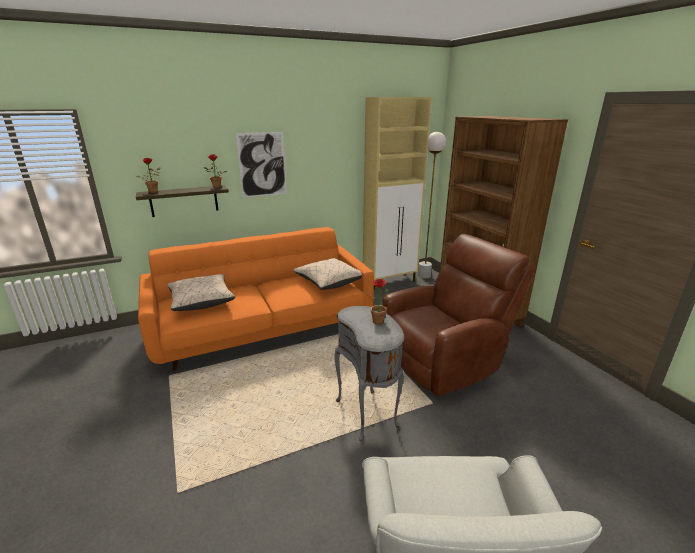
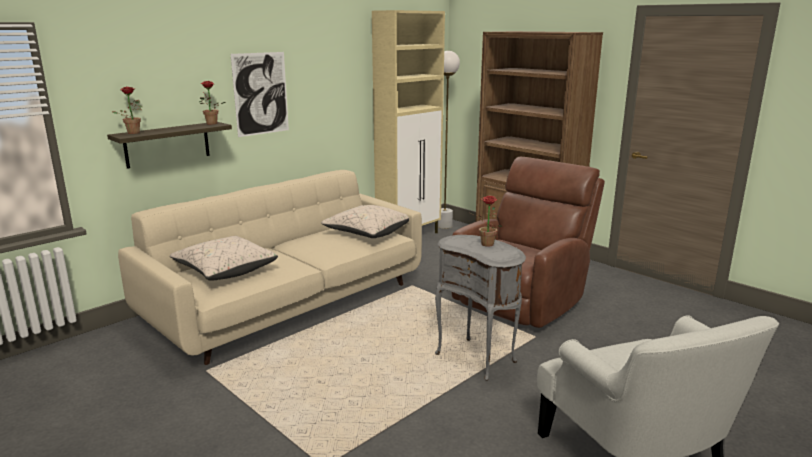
camera: 20 degrees left, 5 degrees down
orange sofa [138,227,374,370] -> beige sofa [118,170,422,365]

